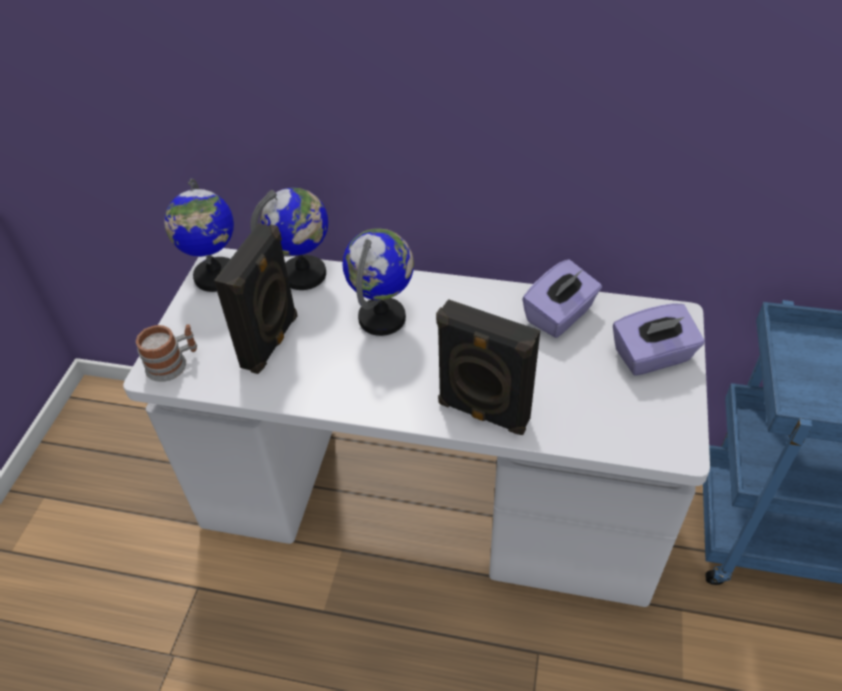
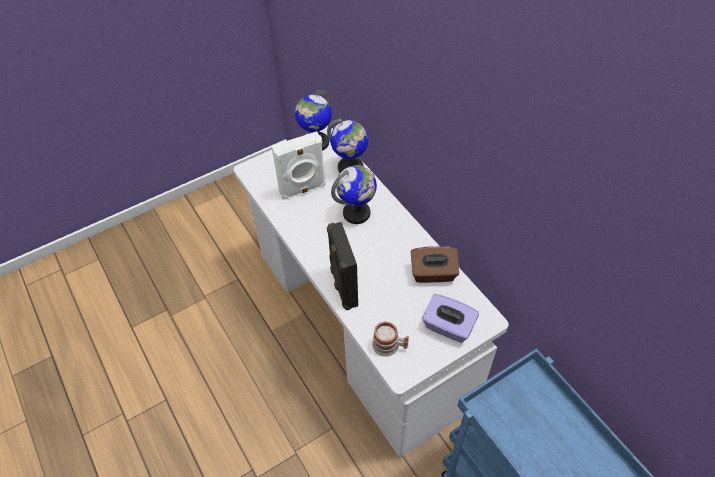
camera: 45 degrees right, 5 degrees up
mug [136,324,197,382] -> mug moved to [372,321,409,357]
black speaker [214,223,298,374] -> white speaker [271,131,326,200]
purple tissue box [522,259,602,338] -> brown tissue box [411,246,459,283]

